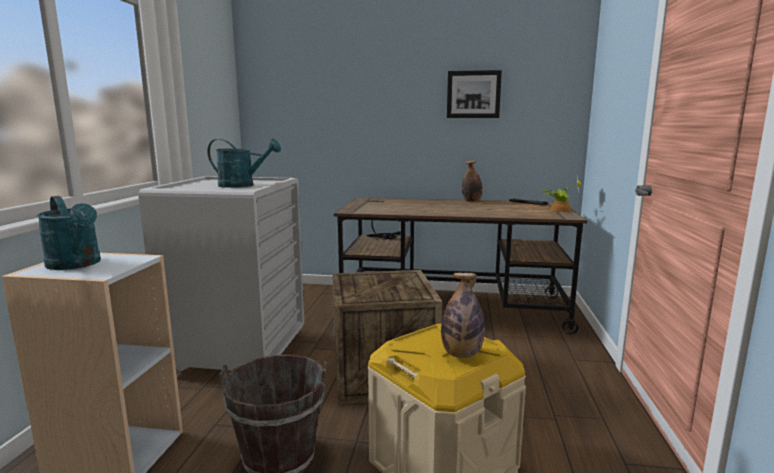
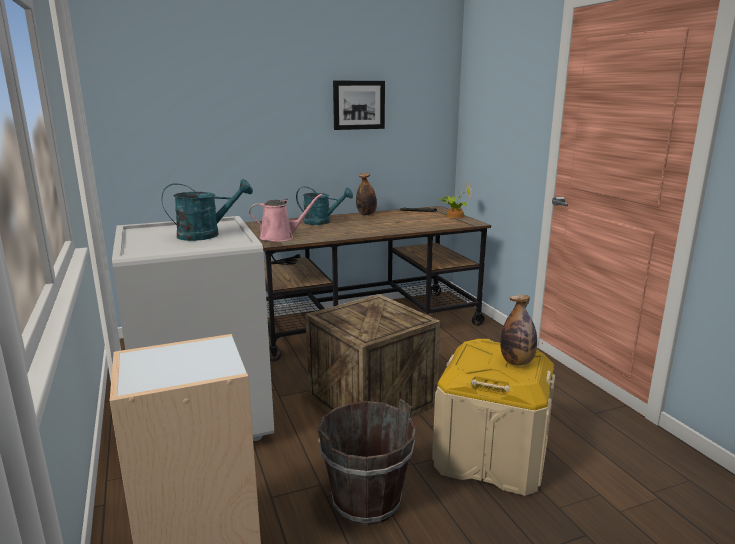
camera: 30 degrees left, 5 degrees up
turquoise watering can [36,196,101,270] -> turquoise watering can moved to [296,186,353,225]
none -> pink watering can [249,194,322,242]

